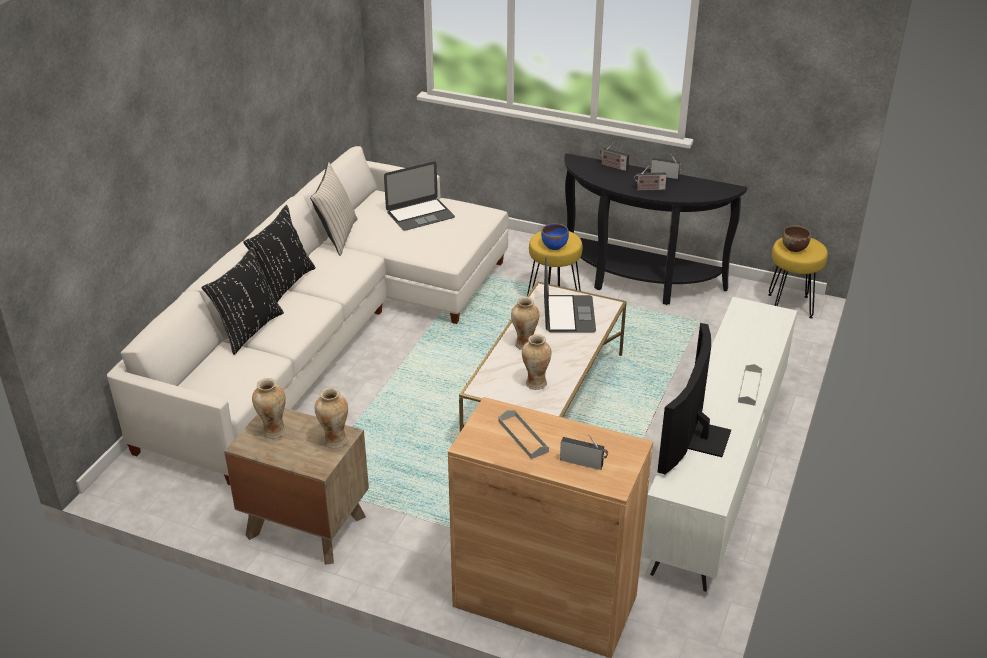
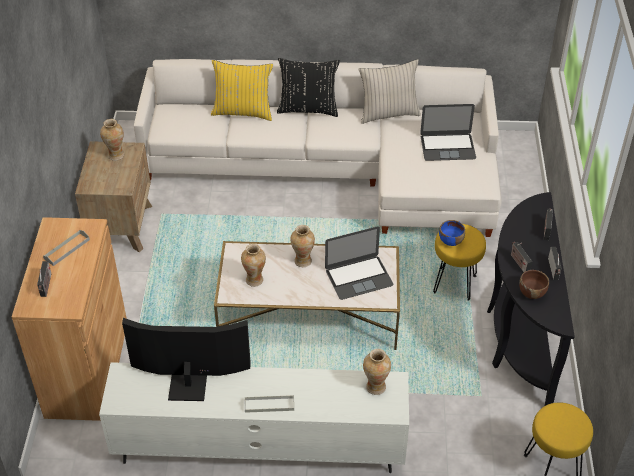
camera: 70 degrees right, 10 degrees up
black pillow [202,247,284,355] -> yellow pillow [211,60,273,121]
vase [315,387,348,448] -> vase moved to [363,349,391,395]
laptop [384,161,455,231] -> laptop turned 45 degrees counterclockwise [420,104,476,161]
brown bowl [782,225,811,252] -> brown bowl moved to [519,270,549,299]

